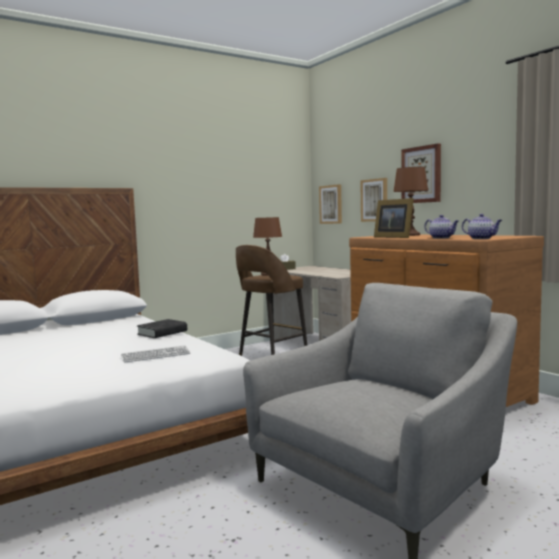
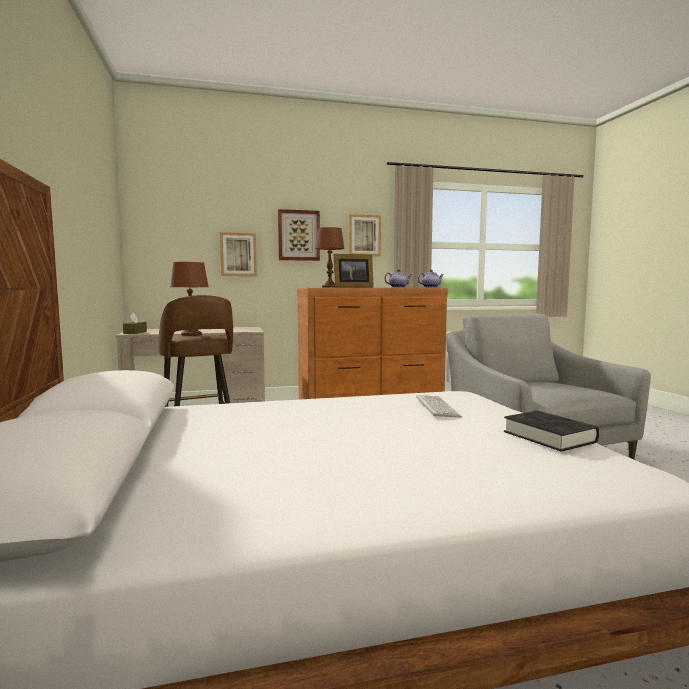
camera: 70 degrees left, 0 degrees up
black book [137,319,187,338] -> black book moved to [504,411,599,452]
picture [319,184,342,224] -> picture moved to [348,214,381,256]

